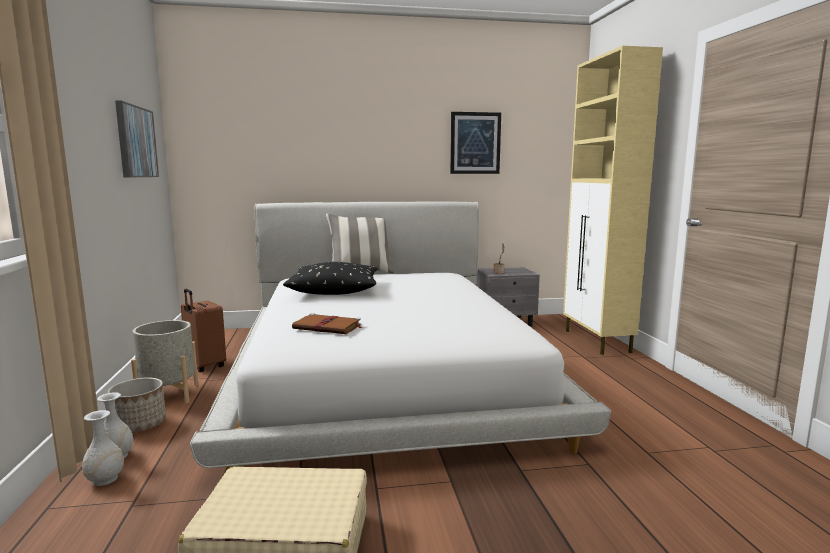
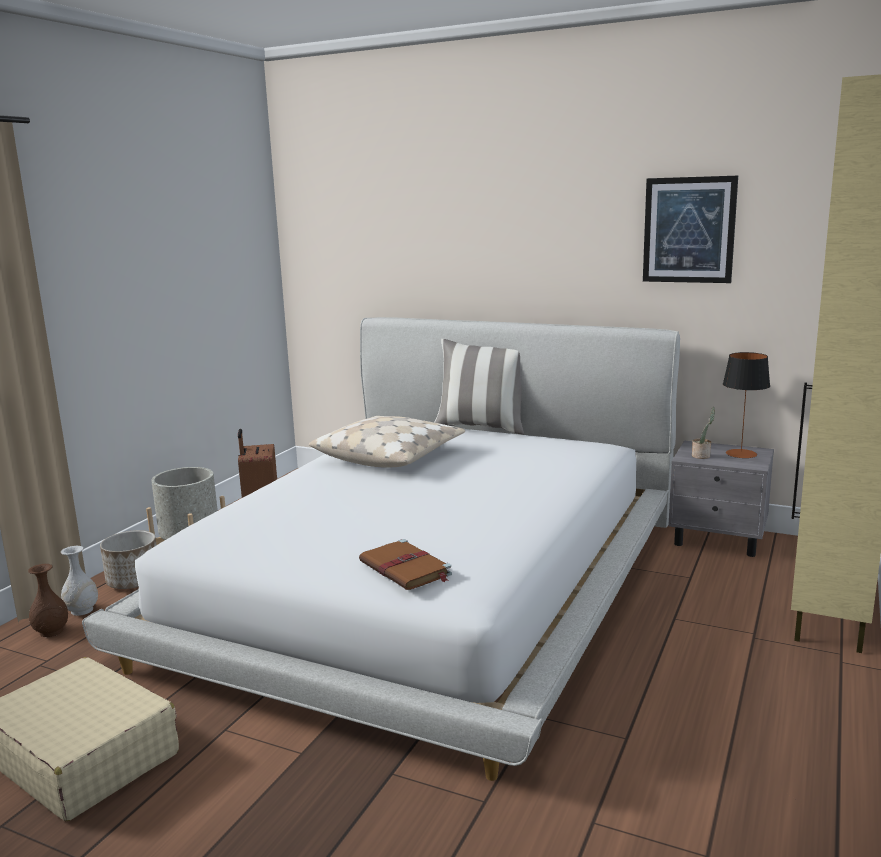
camera: 35 degrees right, 5 degrees up
white vase [82,410,124,486] -> brown vase [28,564,68,637]
picture [115,101,159,177] -> none
black pillow [283,262,377,295] -> beige pillow [309,416,465,468]
brown book [292,313,361,334] -> brown book moved to [359,539,452,590]
none -> table lamp [723,352,770,458]

